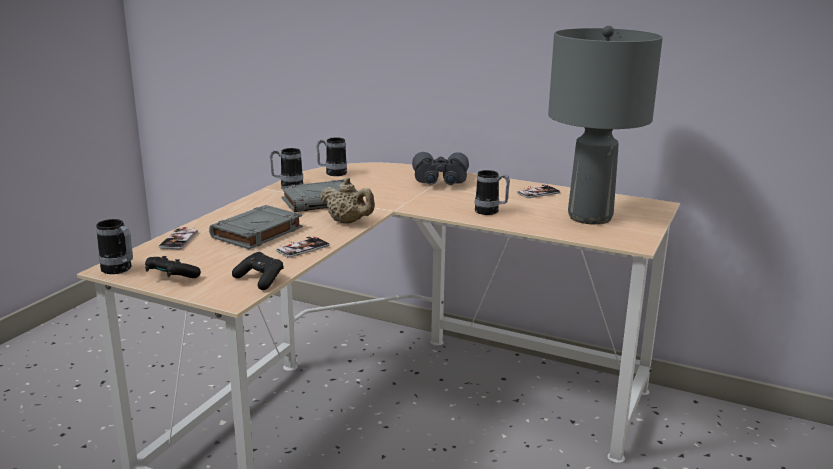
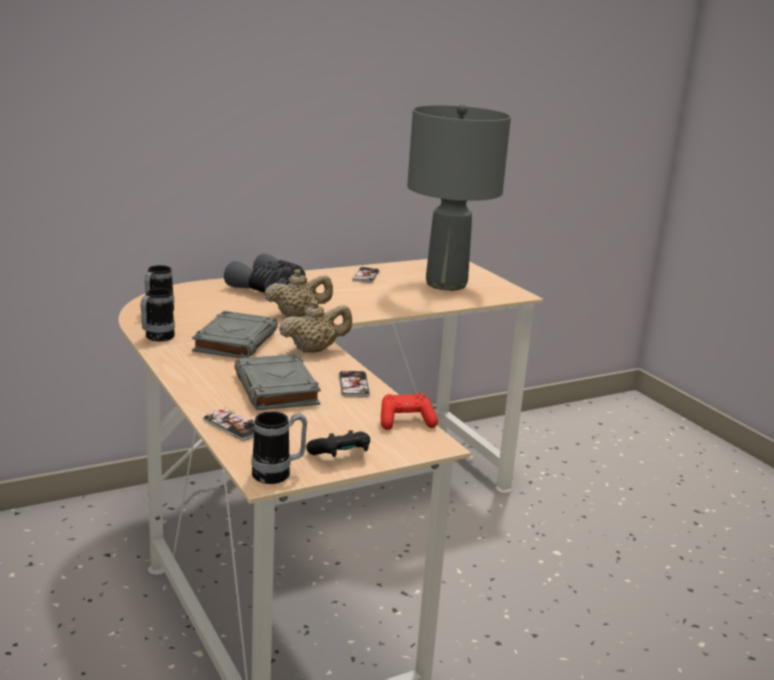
camera: 55 degrees left, 0 degrees up
black game controller [232,252,284,290] -> red game controller [381,393,438,430]
mug [475,170,510,215] -> none
none -> beige teapot [264,269,333,317]

